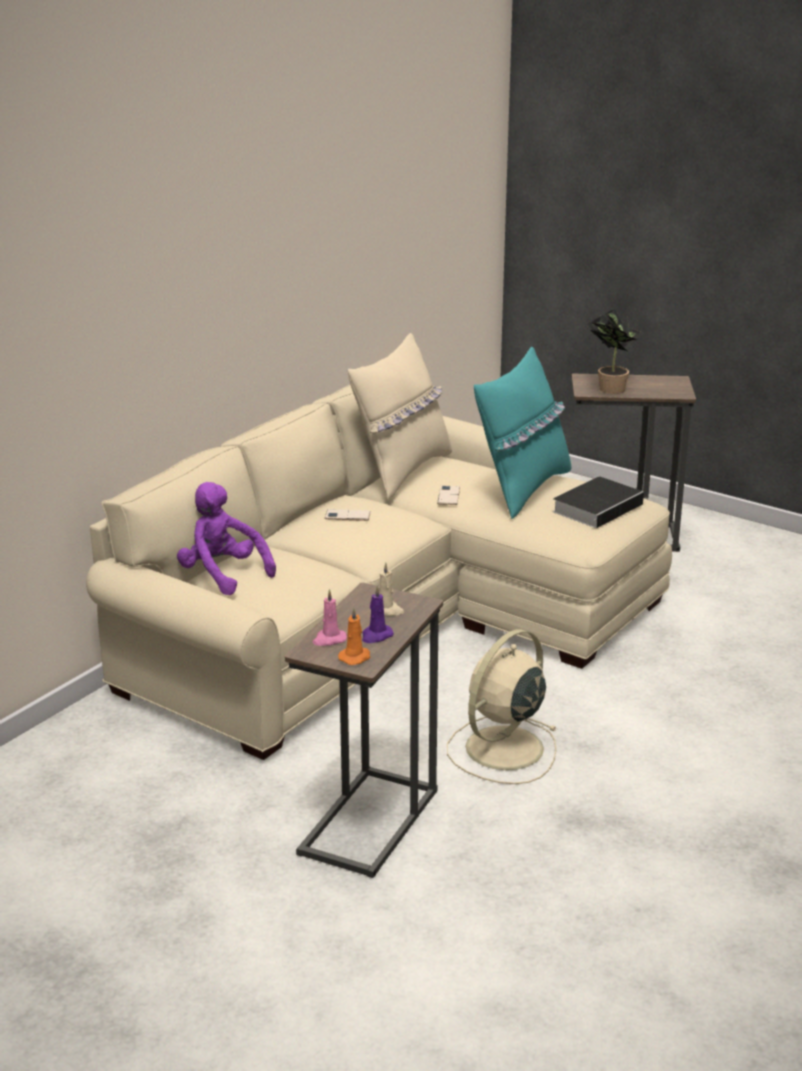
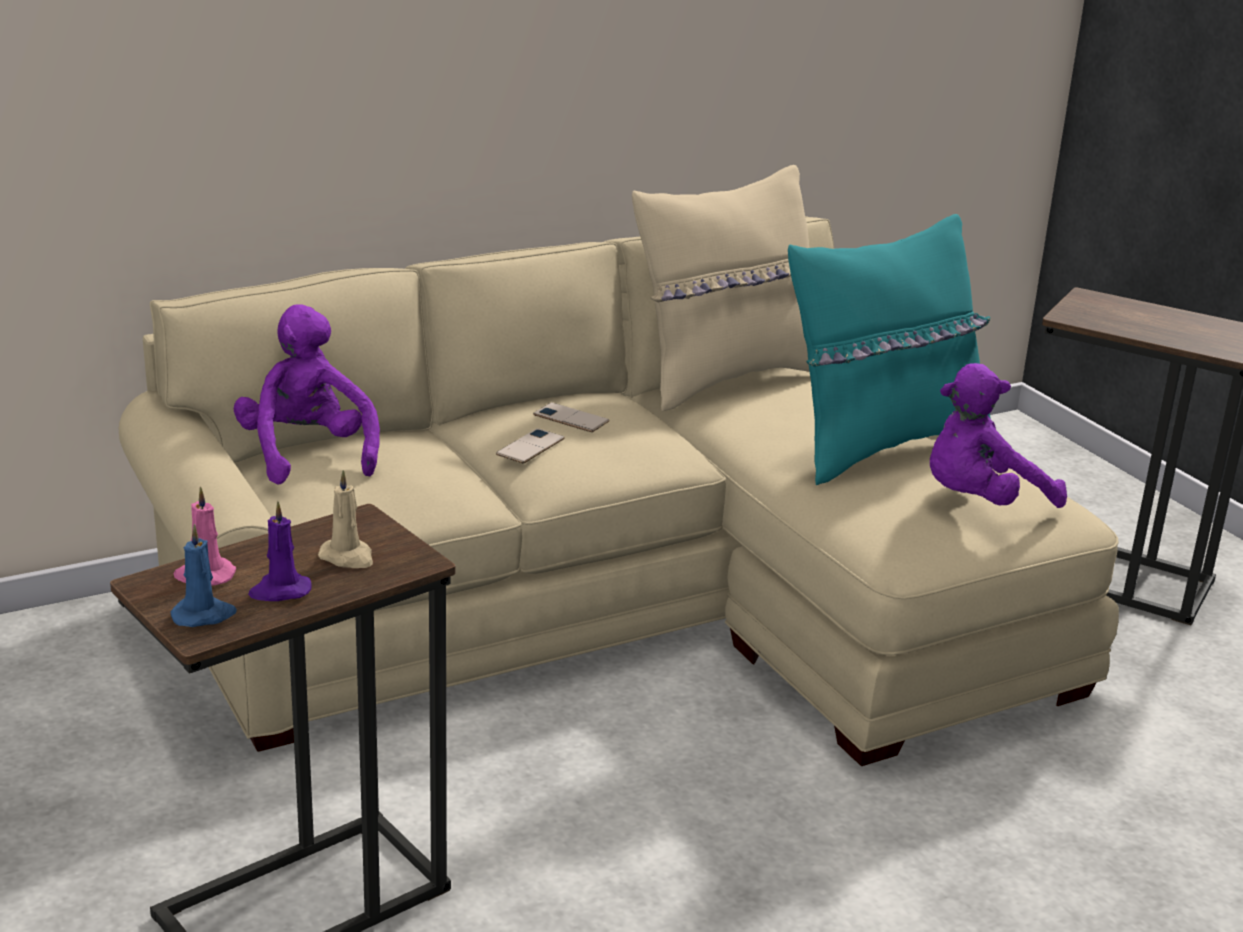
camera: 25 degrees right, 0 degrees up
orange candle [338,607,370,665] -> blue candle [170,524,237,627]
phone [437,486,460,505] -> phone moved to [496,428,565,463]
beige fan [447,629,557,784] -> none
book [553,476,644,528] -> purple plush toy [930,363,1067,508]
potted plant [588,309,645,394] -> none

